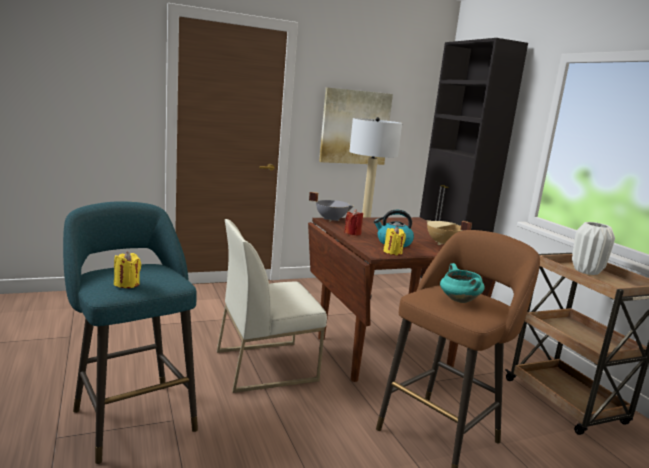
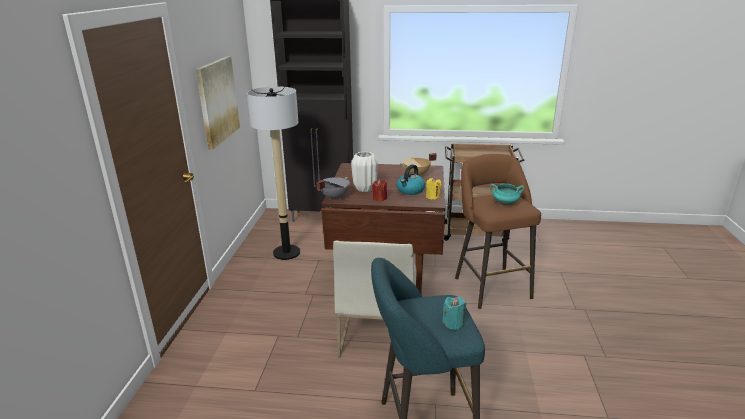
camera: 60 degrees left, 10 degrees up
yellow candle [114,252,141,288] -> turquoise candle [442,297,466,330]
white vase [572,222,615,275] -> white vase moved to [351,152,378,192]

